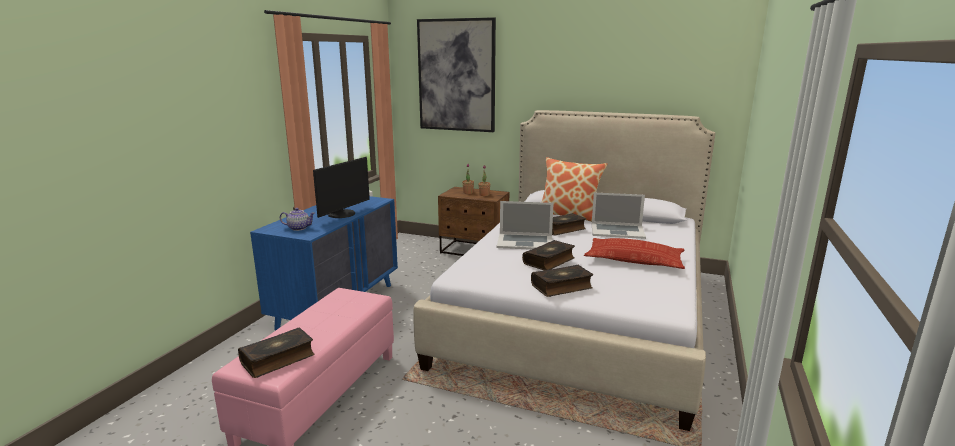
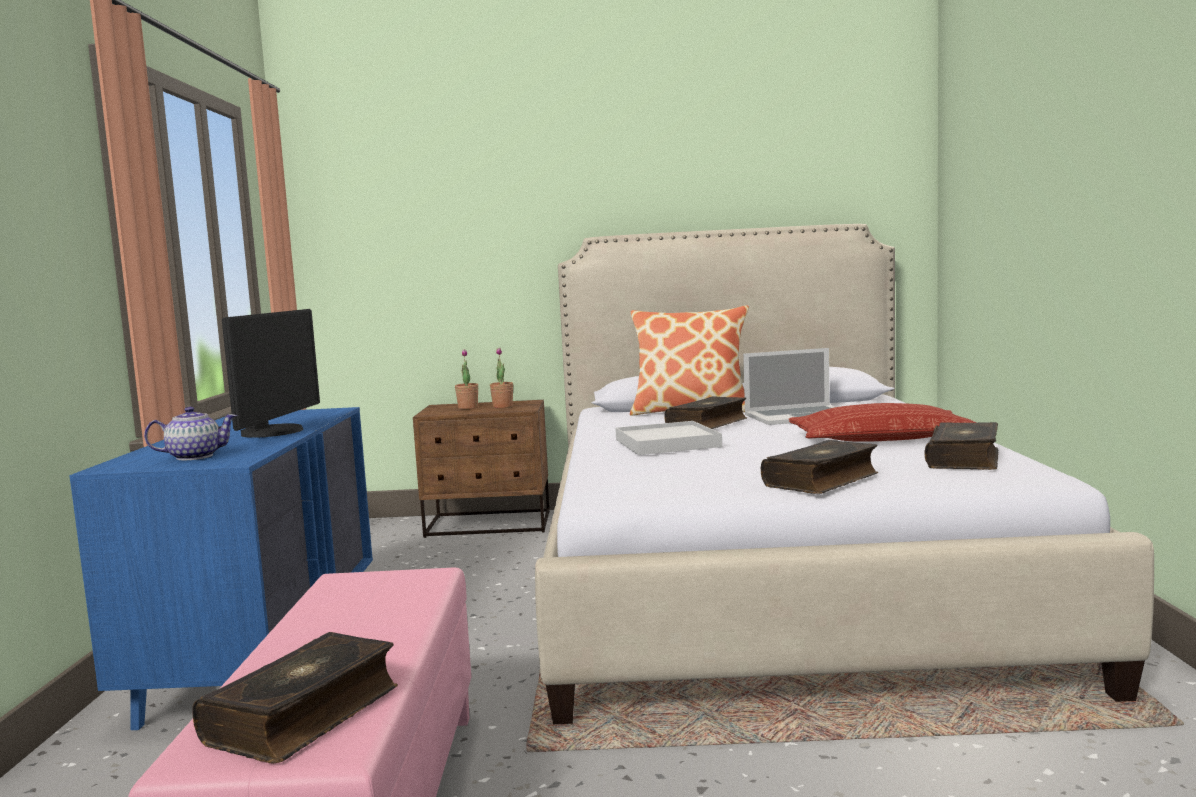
camera: 20 degrees left, 10 degrees down
picture [417,17,496,132] -> none
laptop [497,201,554,250] -> white tray [615,421,722,455]
book [522,240,575,270] -> book moved to [925,422,998,470]

